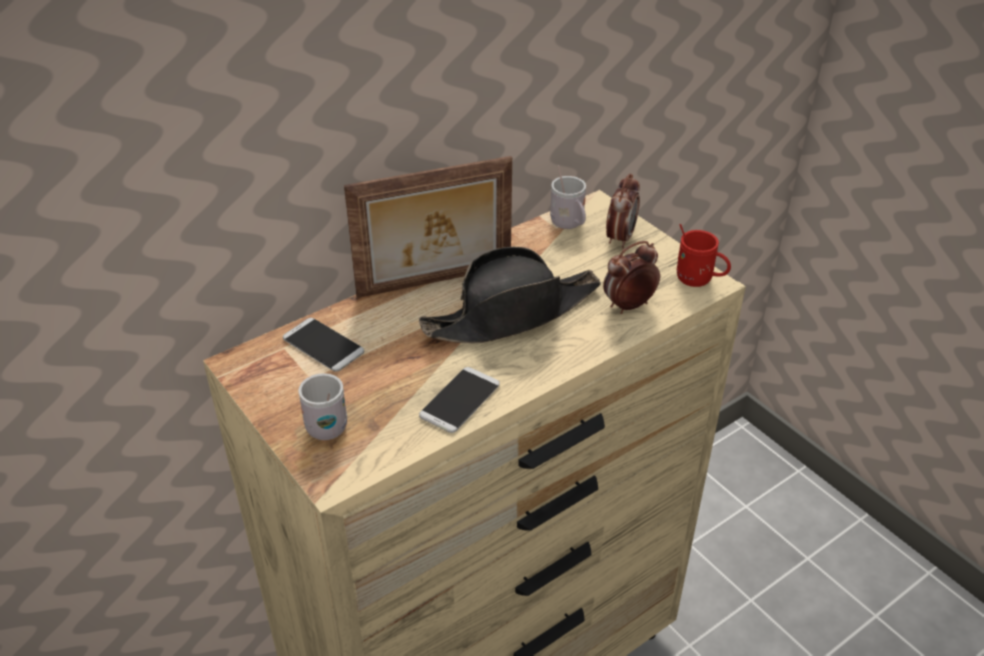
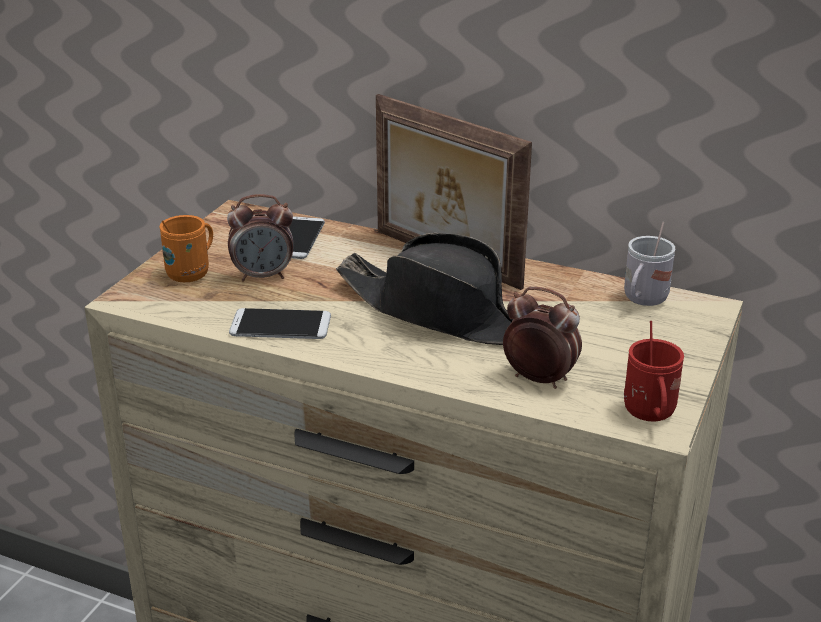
camera: 60 degrees right, 10 degrees down
white mug [298,373,347,440] -> orange mug [159,215,213,282]
alarm clock [606,173,640,248] -> alarm clock moved to [227,194,293,282]

